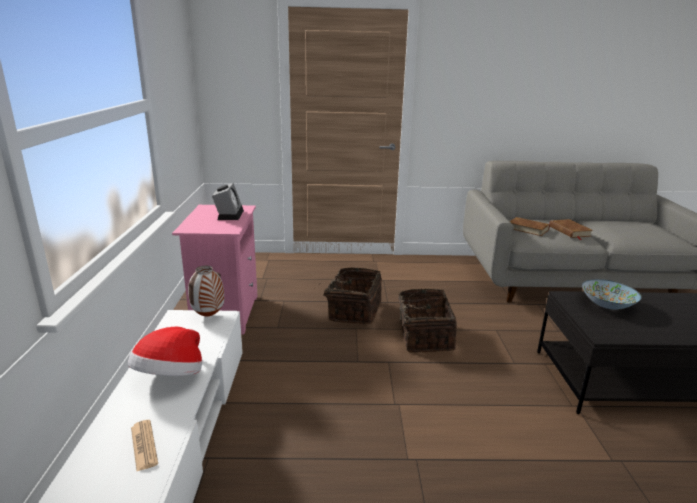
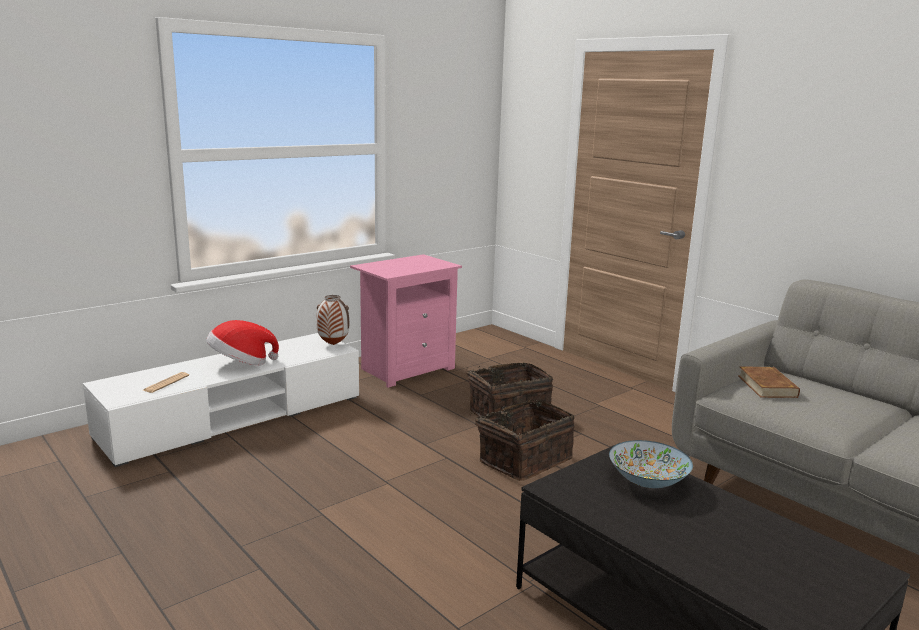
camera: 50 degrees right, 5 degrees down
alarm clock [212,183,244,220] -> none
brown book [550,219,593,240] -> none

